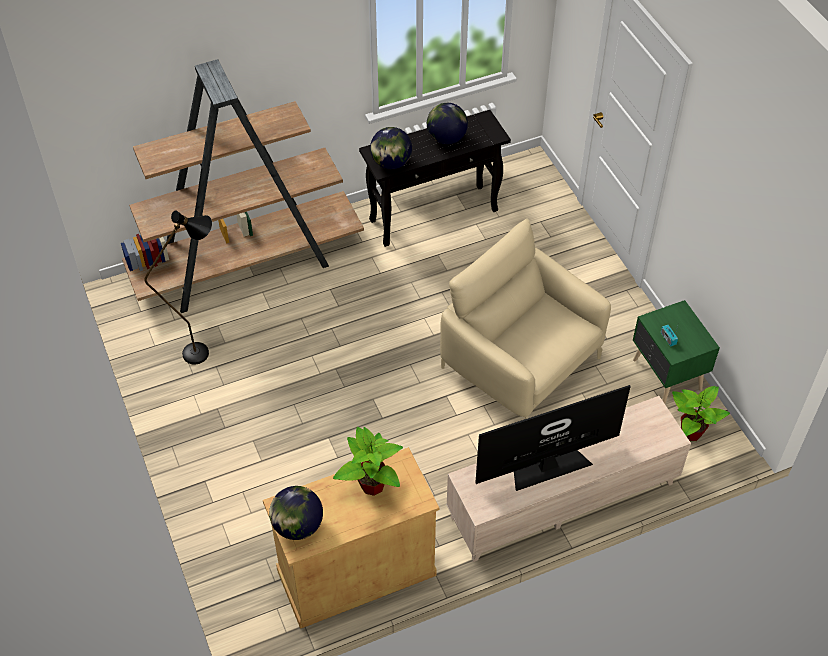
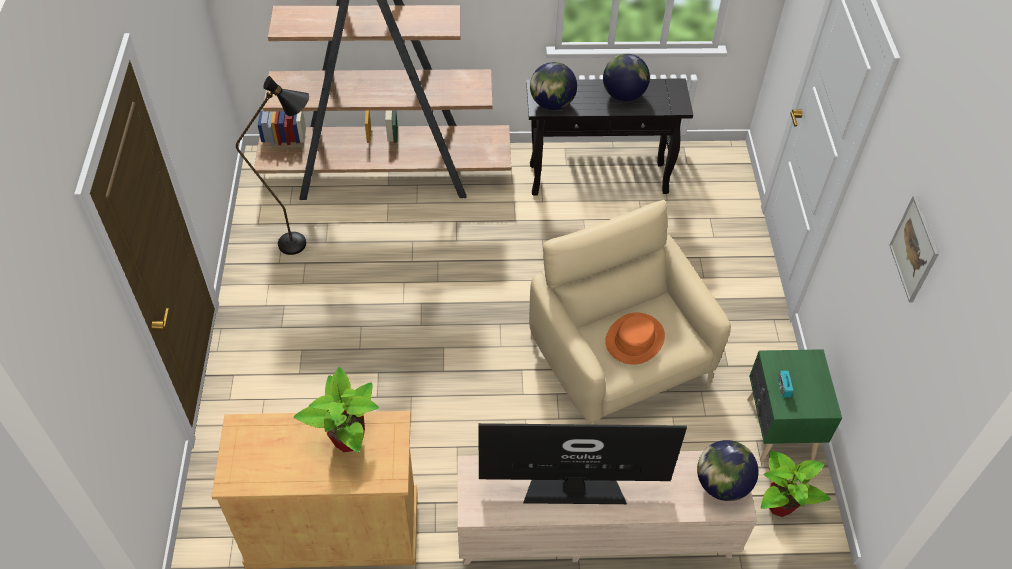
camera: 20 degrees right, 0 degrees up
globe [269,486,323,540] -> globe moved to [697,440,758,501]
none -> orange hat [605,312,665,365]
none -> picture [889,195,939,303]

